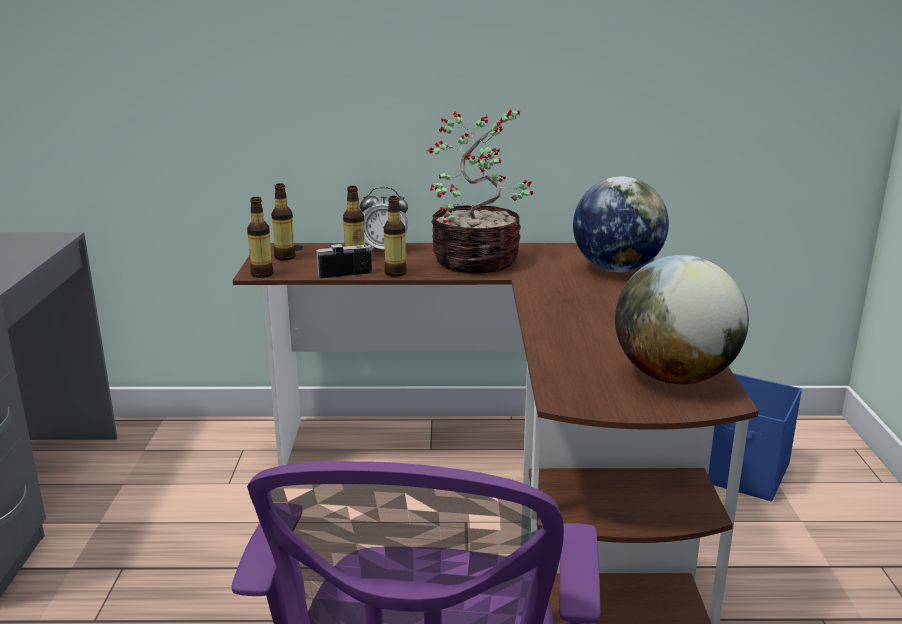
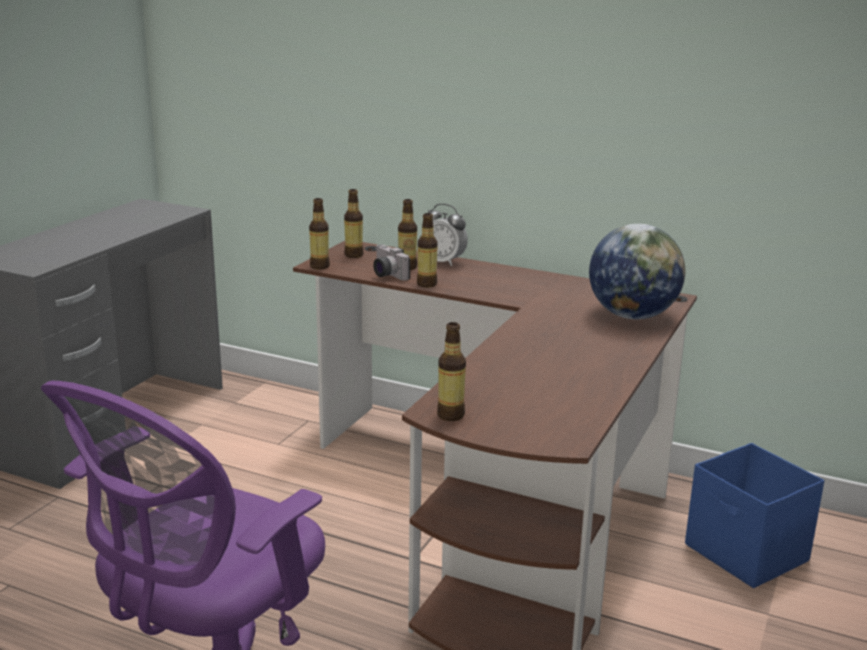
camera: 25 degrees right, 0 degrees up
camera [315,244,372,278] -> camera turned 135 degrees counterclockwise [373,244,410,281]
potted plant [427,109,534,274] -> none
globe [615,255,749,384] -> none
none -> bottle [437,322,466,421]

